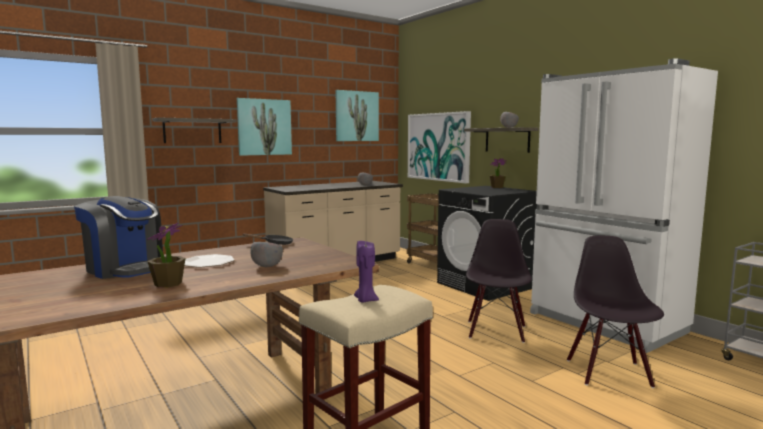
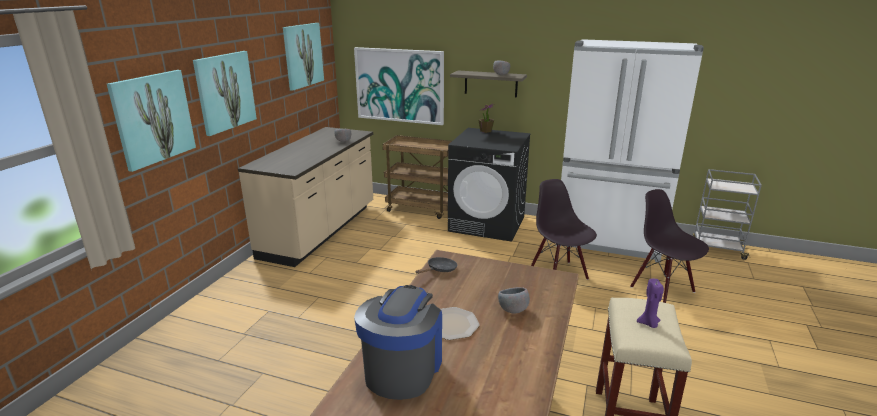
camera: 35 degrees left, 15 degrees up
coffee machine [74,196,163,279] -> coffee machine turned 75 degrees counterclockwise [354,285,442,400]
potted plant [147,223,186,287] -> none
shelf [152,117,237,143] -> picture [107,70,196,172]

